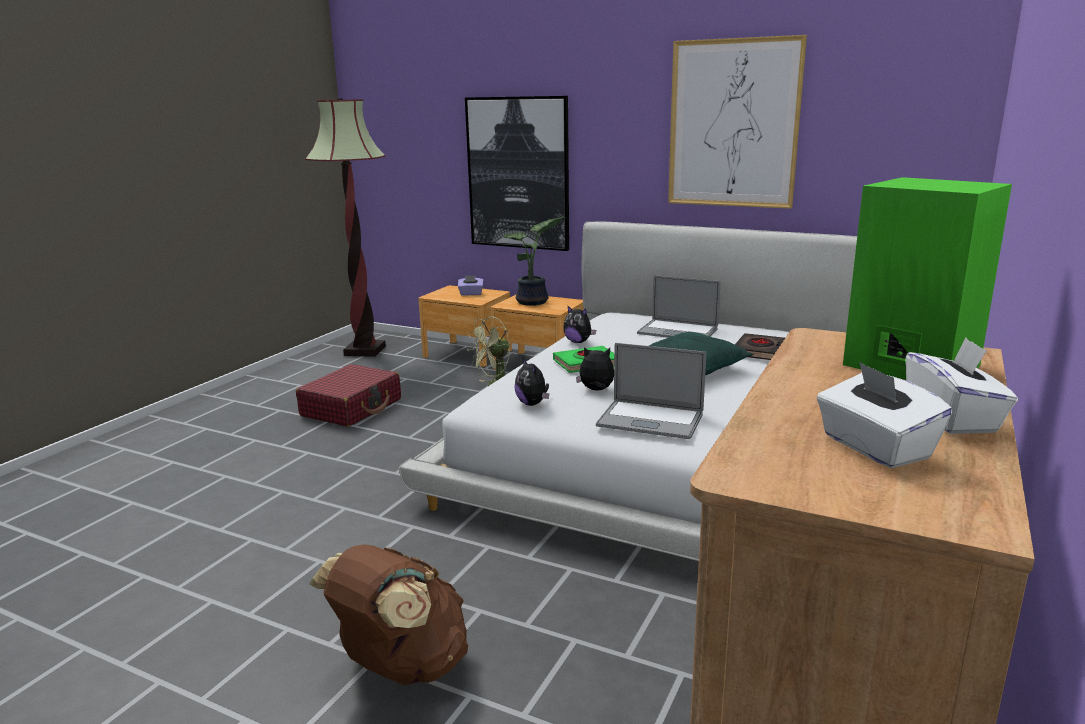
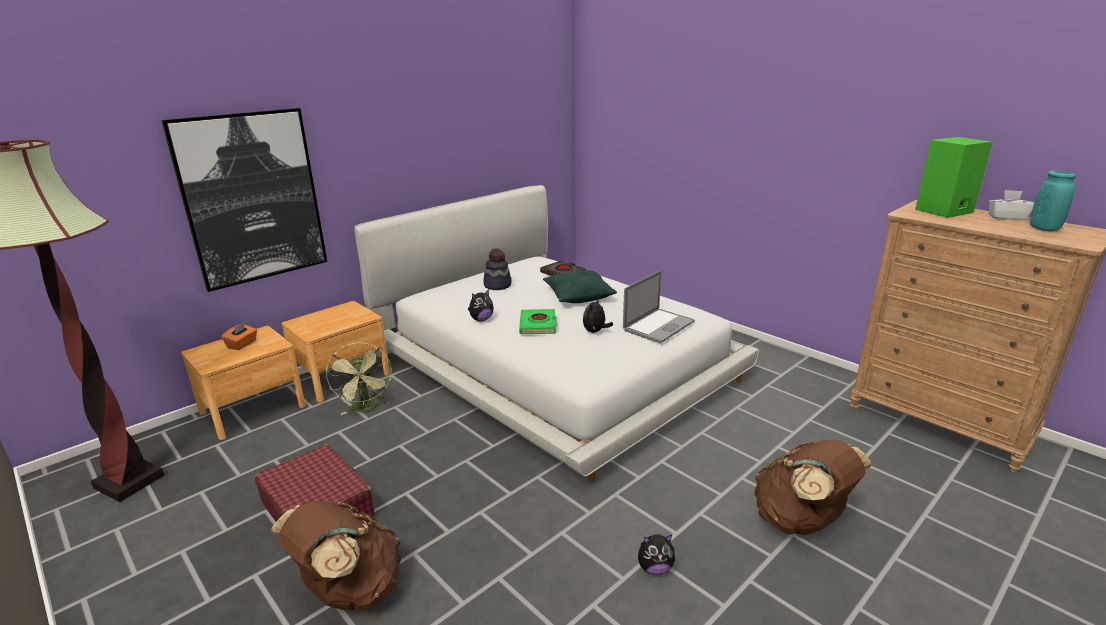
camera: 70 degrees left, 5 degrees up
purple tissue box [458,276,484,296] -> orange tissue box [221,322,257,350]
potted plant [502,217,566,306] -> none
plush toy [515,358,549,406] -> plush toy moved to [638,534,675,575]
laptop [637,275,721,338] -> hat [483,248,512,290]
picture [668,35,807,209] -> none
white tissue box [817,362,952,468] -> turquoise vase [1030,170,1077,231]
none -> brown backpack [271,501,401,611]

